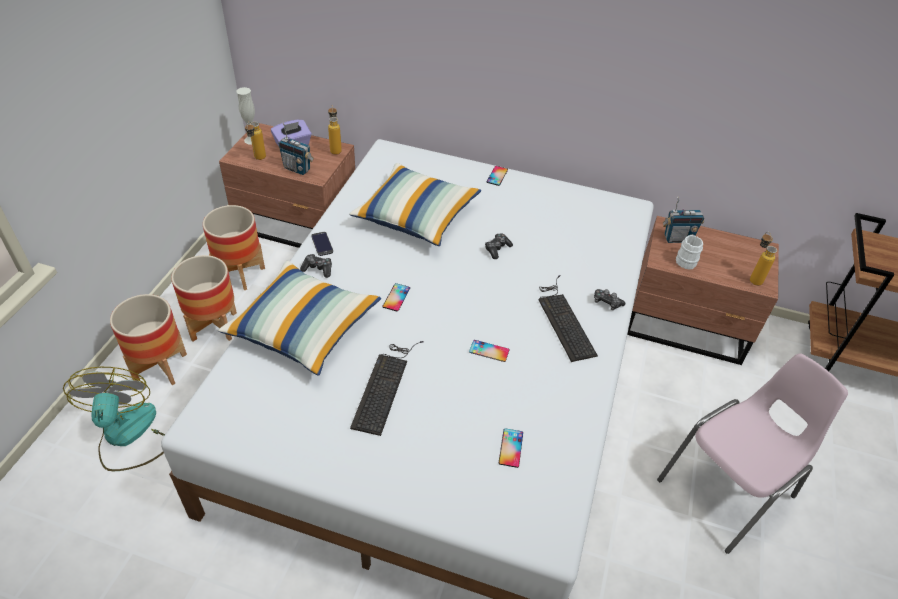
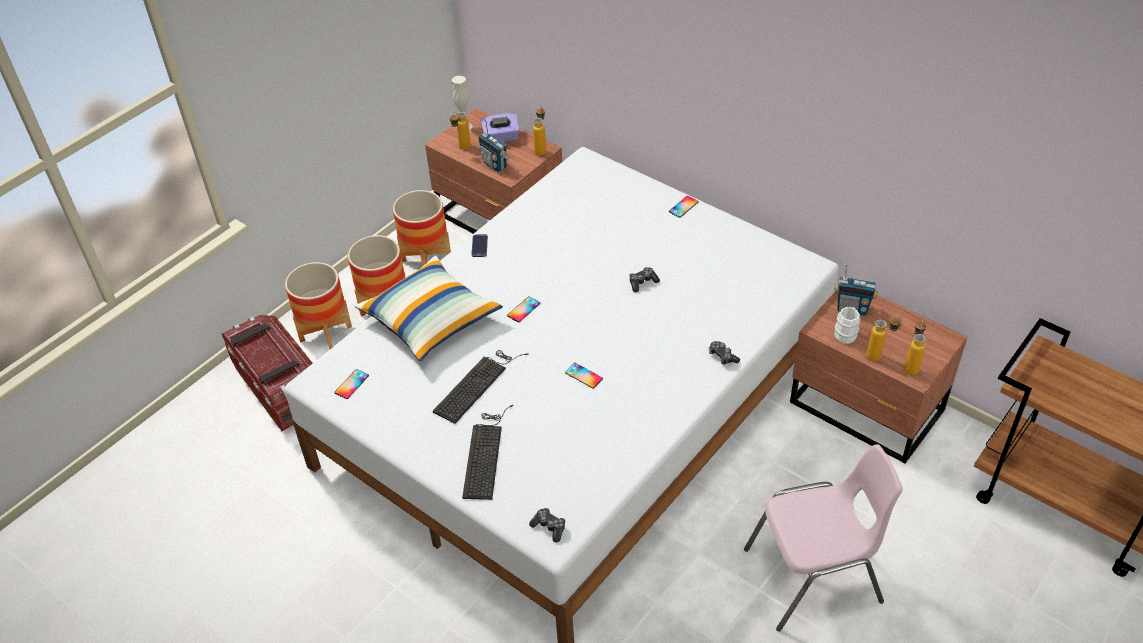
camera: 25 degrees right, 0 degrees up
fan [63,367,165,471] -> storage box [222,315,313,431]
game controller [300,254,332,278] -> game controller moved to [529,508,565,542]
pillow [349,163,481,246] -> none
phone [499,428,523,468] -> phone moved to [334,369,369,399]
keyboard [539,275,598,362] -> keyboard moved to [462,405,513,500]
none -> bottle [866,316,902,361]

